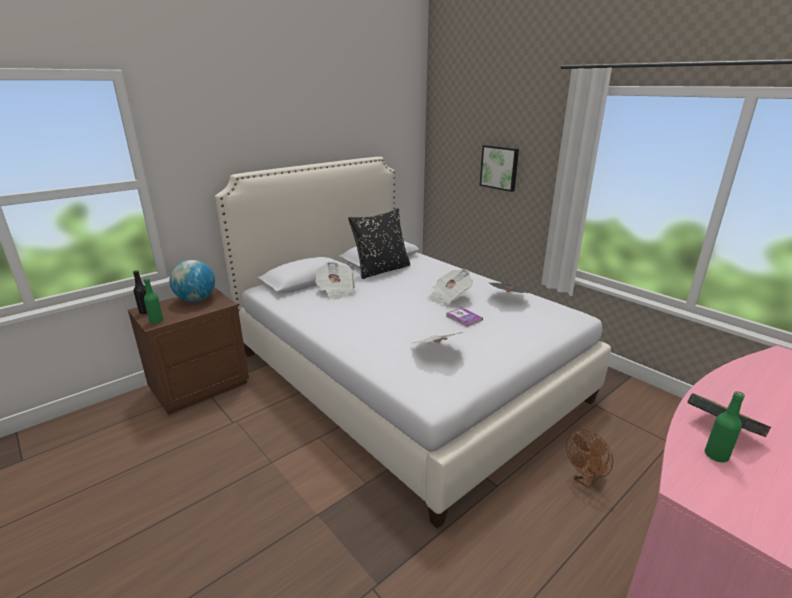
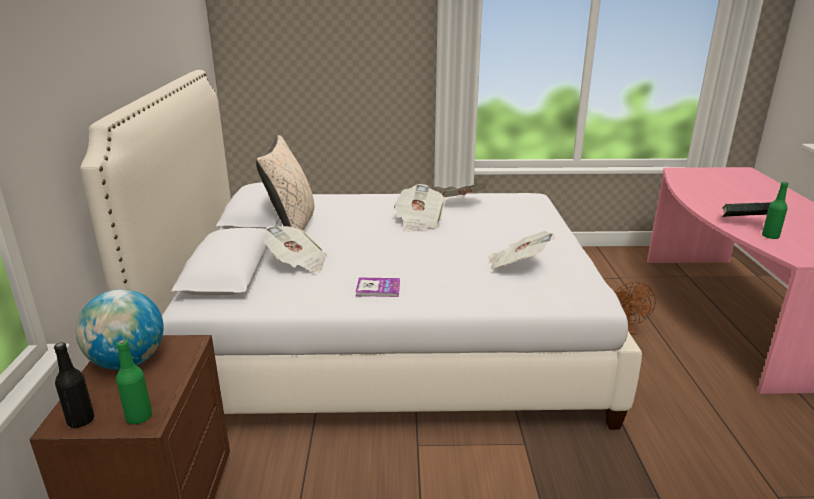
camera: 50 degrees left, 0 degrees up
black pillow [348,208,410,279] -> beige pillow [256,135,314,230]
book [446,307,483,327] -> book moved to [356,278,400,297]
picture [480,145,519,192] -> none

